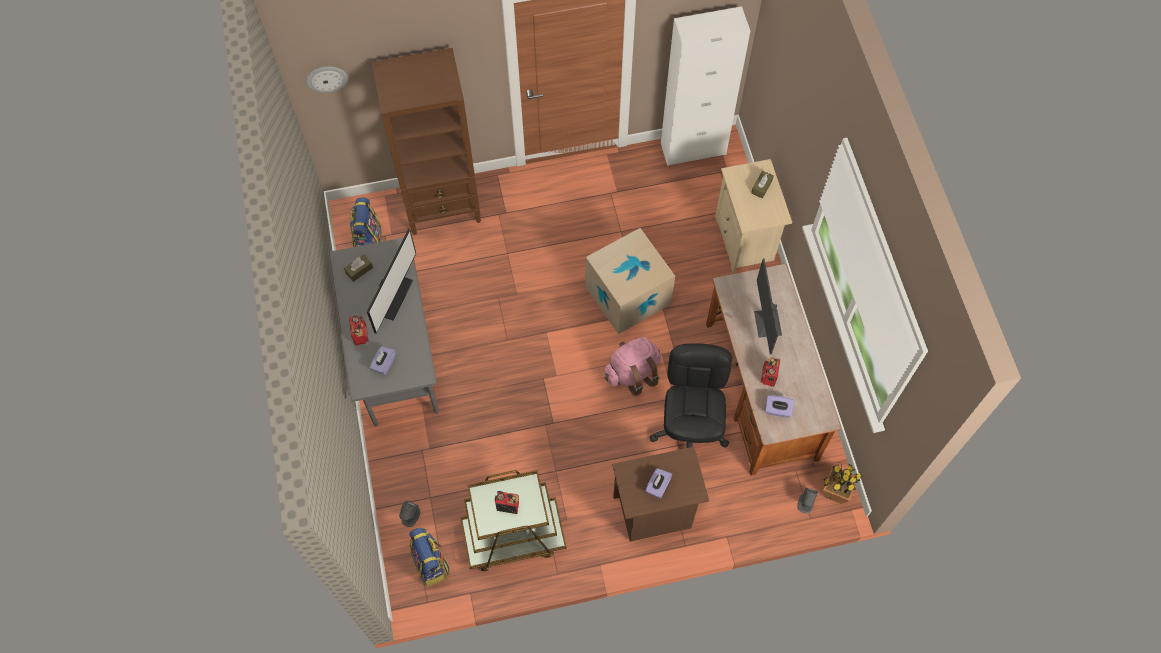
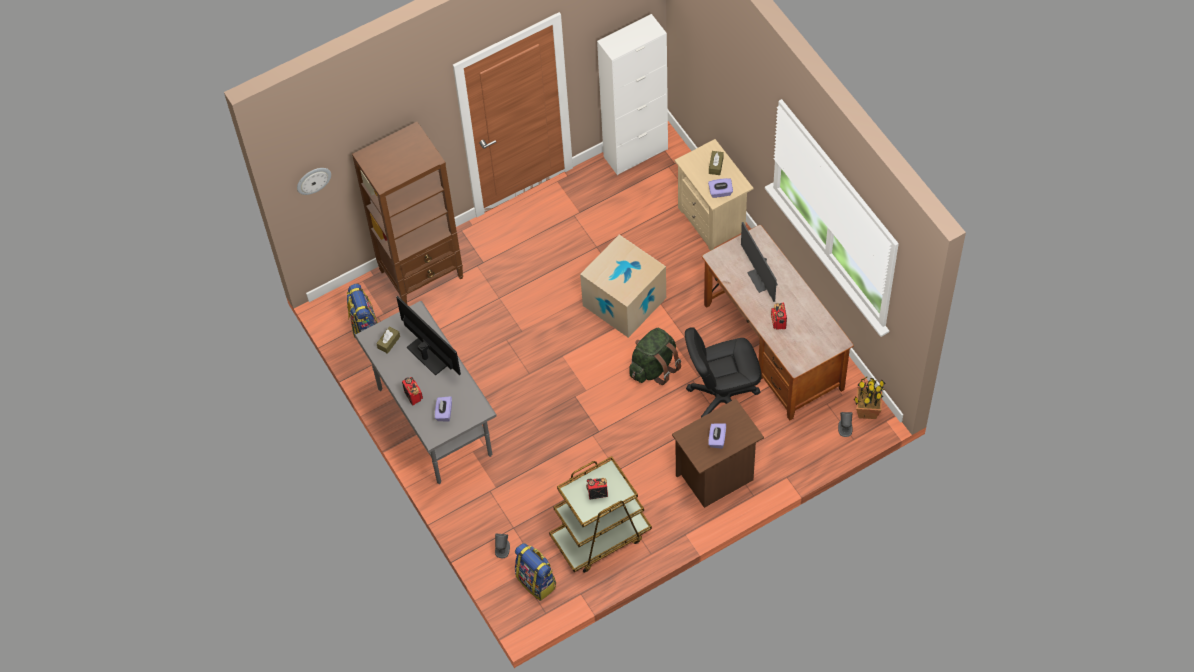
camera: 15 degrees left, 5 degrees down
monitor [367,229,416,334] -> monitor turned 45 degrees counterclockwise [396,296,461,376]
pink backpack [604,337,661,396] -> green backpack [629,328,681,385]
black office chair [649,343,732,448] -> black office chair turned 90 degrees counterclockwise [685,328,762,418]
purple tissue box [765,395,795,417] -> purple tissue box moved to [708,178,733,198]

